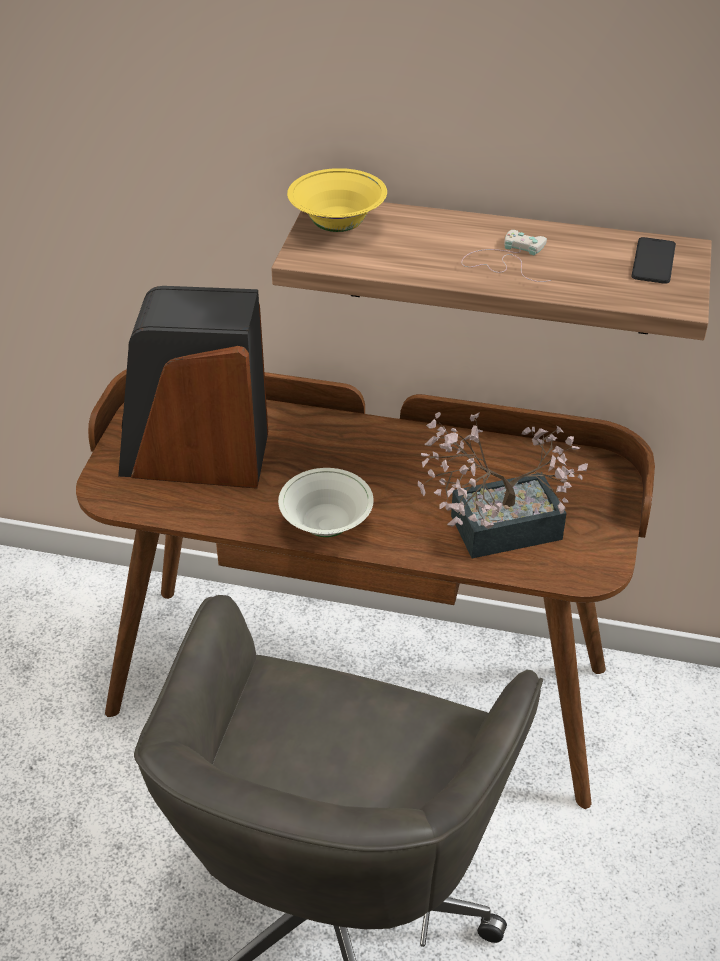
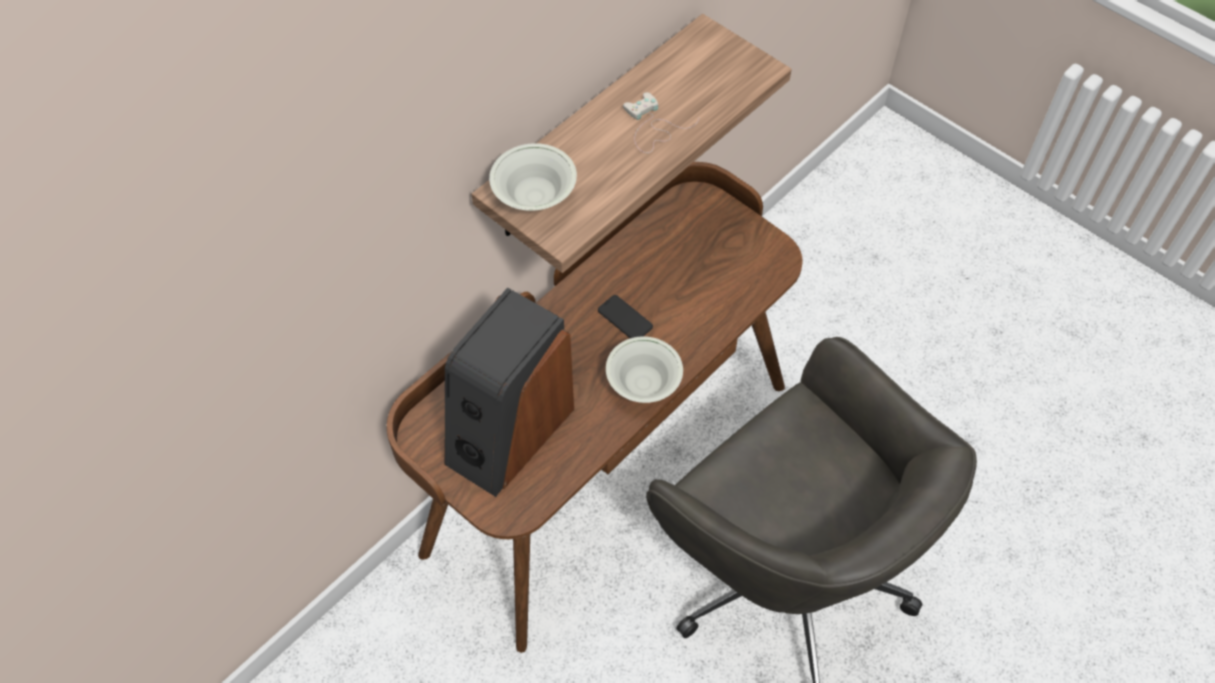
camera: 60 degrees left, 15 degrees up
yellow bowl [287,168,387,232] -> white bowl [489,143,577,211]
potted plant [418,412,588,558] -> none
phone [631,237,676,284] -> phone moved to [598,295,653,338]

